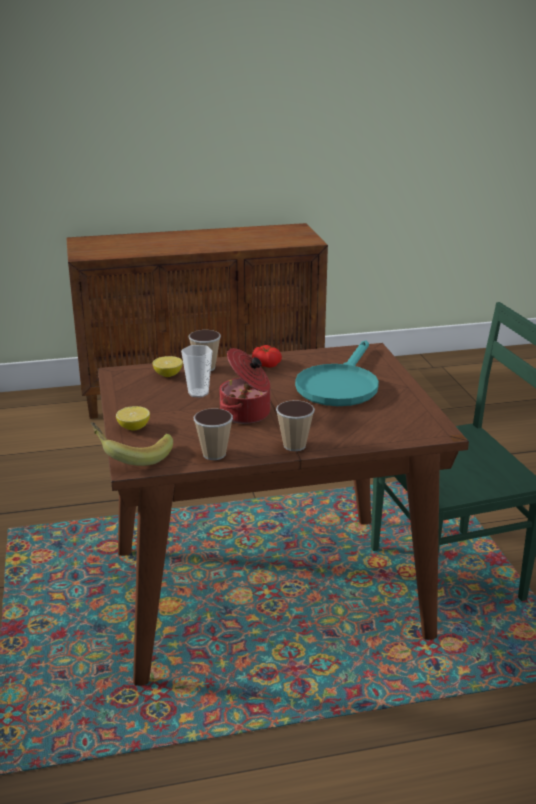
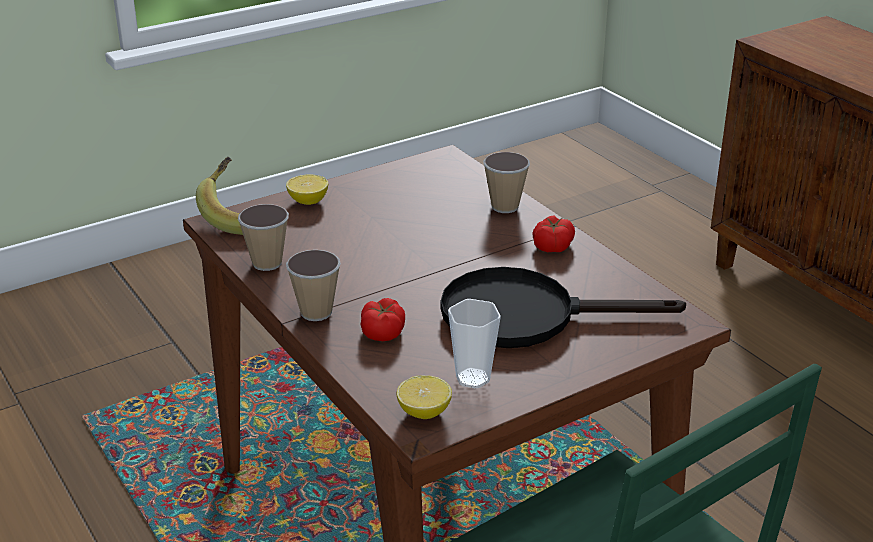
camera: 70 degrees right, 5 degrees up
lemon [153,356,183,377] -> lemon moved to [397,375,452,419]
cup [181,345,212,398] -> cup moved to [448,299,501,389]
cooking pot [219,348,270,424] -> none
turquoise frying pan [295,340,379,406] -> black frying pan [441,267,686,348]
none -> tomato [361,298,405,341]

